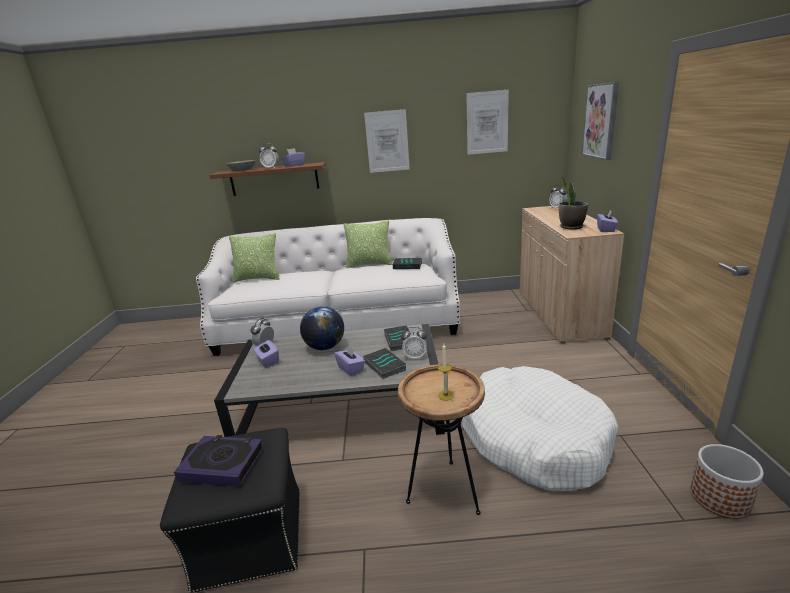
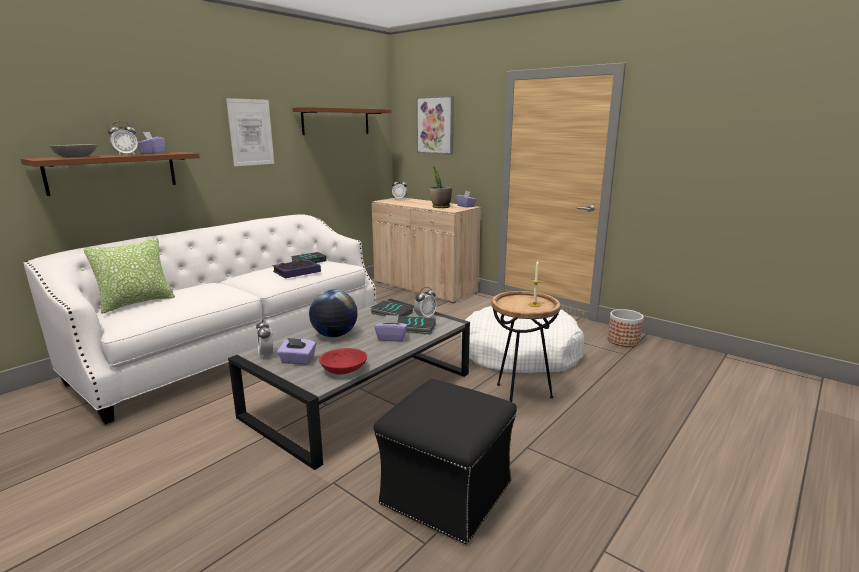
camera: 50 degrees left, 5 degrees down
book [174,435,264,487] -> book moved to [273,259,321,278]
pillow [344,220,392,268] -> none
picture [466,90,509,155] -> brown shelf [292,107,391,135]
none -> red bowl [319,348,367,375]

